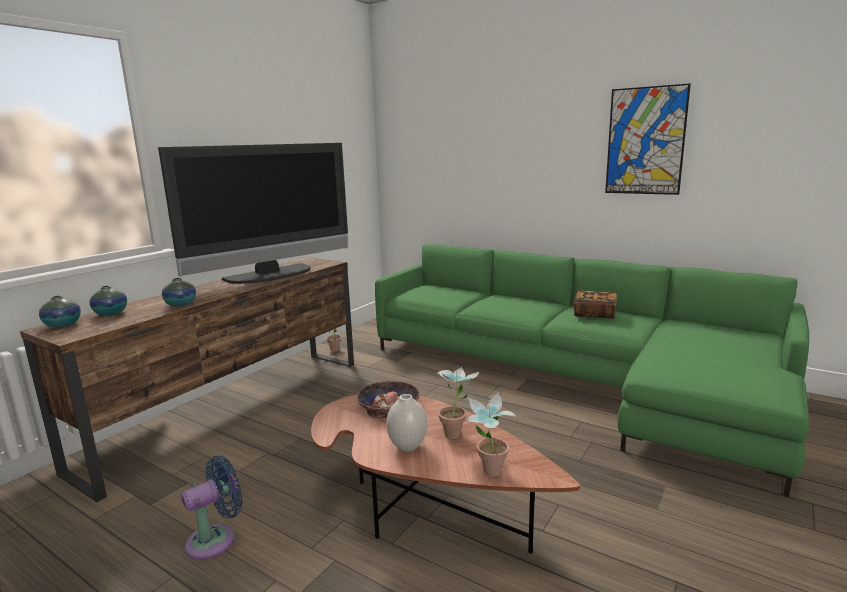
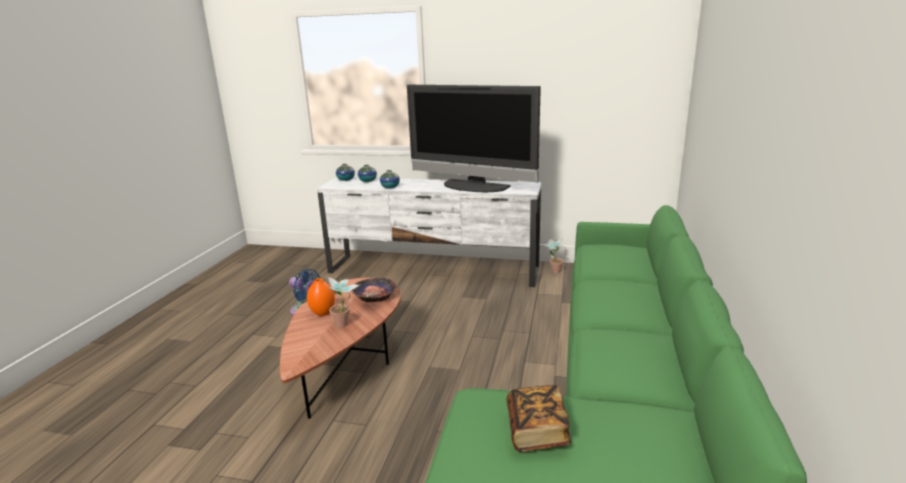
camera: 70 degrees right, 5 degrees up
brown tv stand [20,257,354,503] -> white tv stand [317,177,542,287]
white vase [386,394,427,452] -> orange vase [307,278,335,316]
potted plant [468,391,517,476] -> none
book [574,290,617,319] -> book moved to [507,385,571,452]
picture [605,83,691,195] -> none

